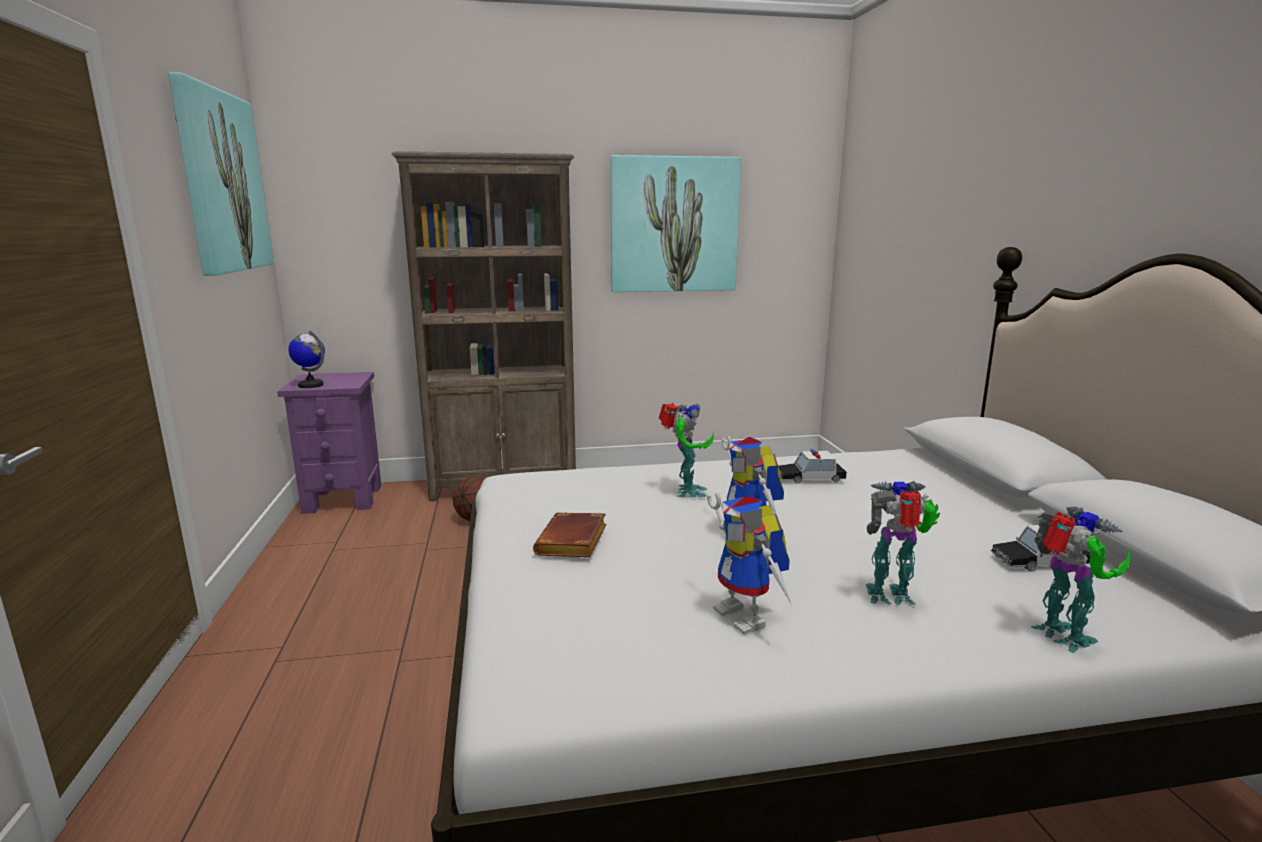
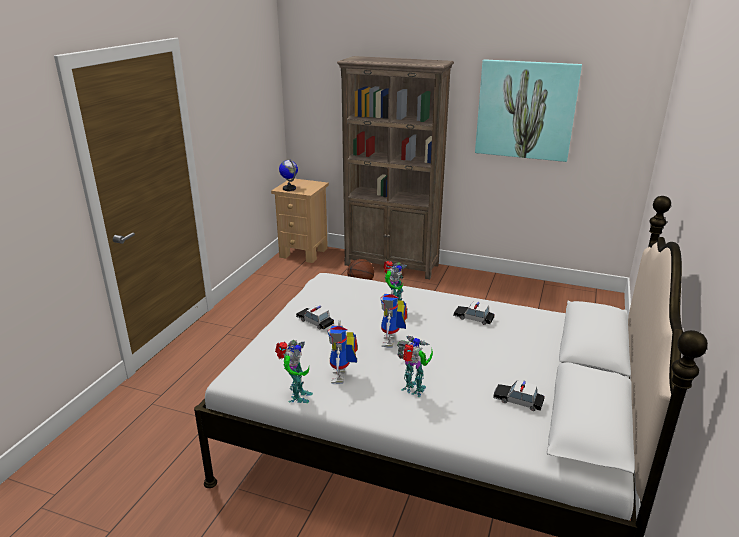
camera: 30 degrees right, 10 degrees up
picture [168,72,274,276] -> none
purple nightstand [277,372,381,514] -> beige nightstand [271,178,329,263]
brown book [533,512,606,557] -> toy car [296,305,334,330]
toy robot [1031,506,1131,653] -> toy robot moved to [275,340,313,403]

